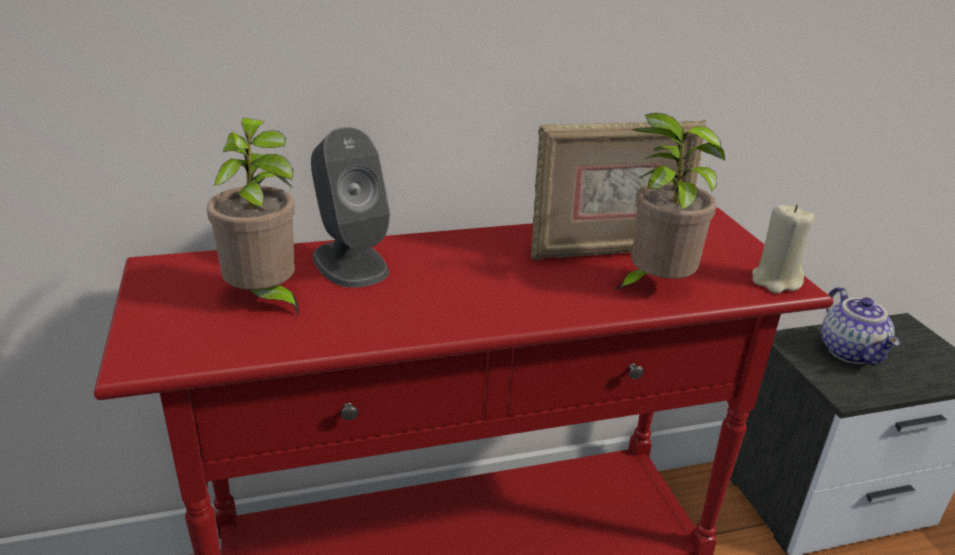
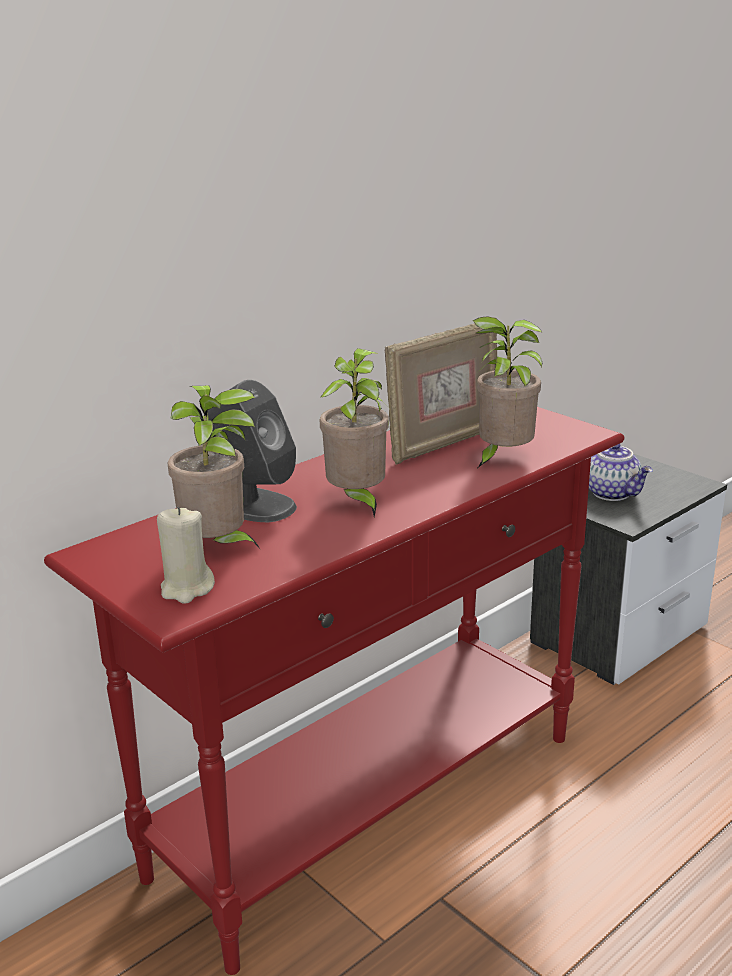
camera: 25 degrees left, 5 degrees down
beige candle [752,204,815,294] -> beige candle moved to [157,507,215,604]
none -> potted plant [320,348,389,517]

